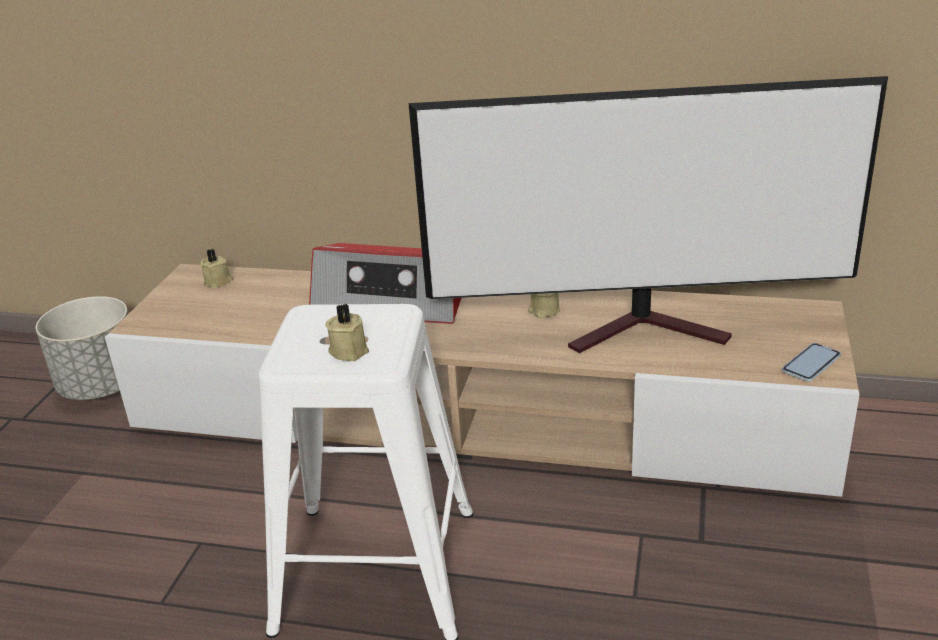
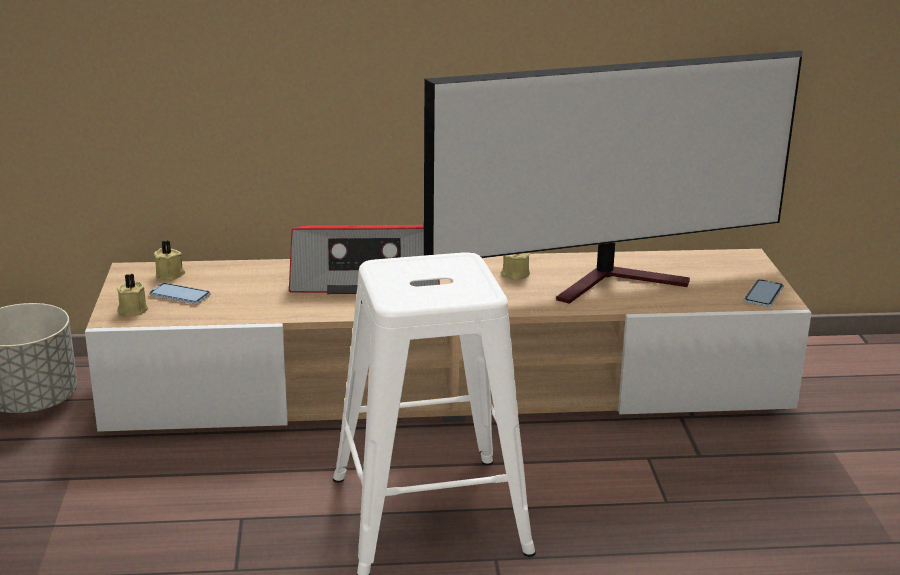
camera: 20 degrees left, 5 degrees down
beige candle [325,304,369,361] -> beige candle moved to [116,274,149,316]
none -> phone [149,283,210,304]

